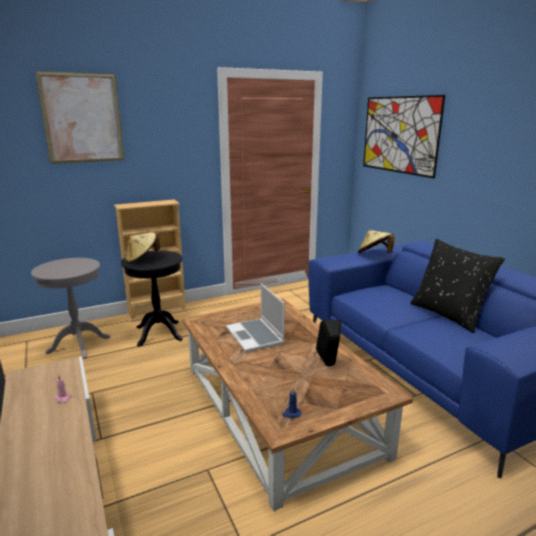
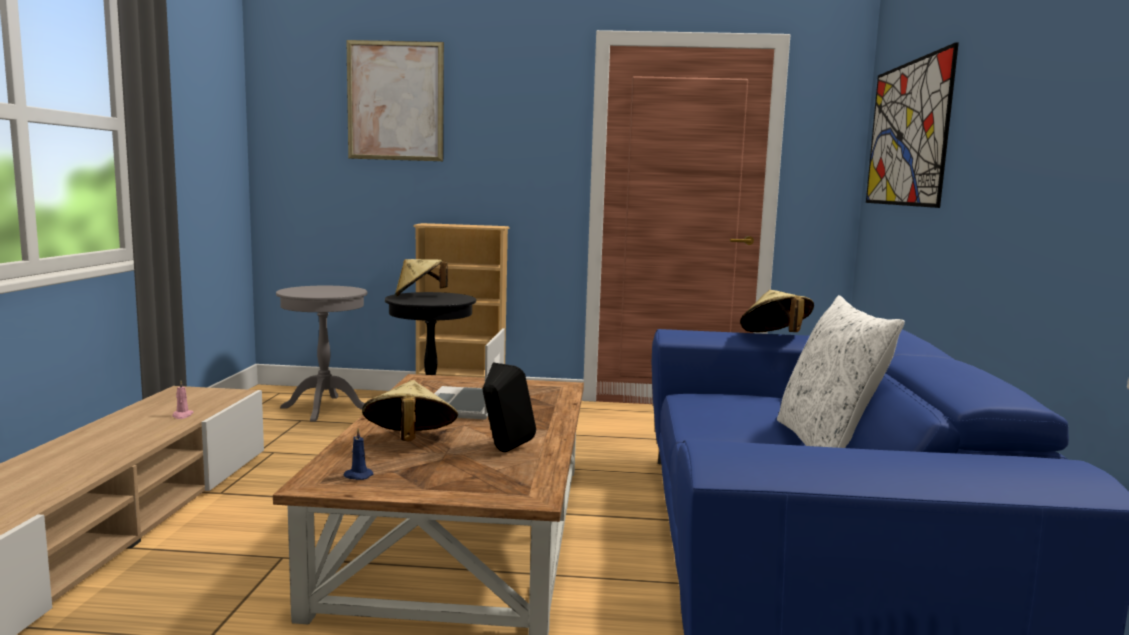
camera: 30 degrees right, 10 degrees down
black pillow [410,239,505,333] -> white pillow [777,295,905,448]
none -> beige hat [362,380,458,442]

